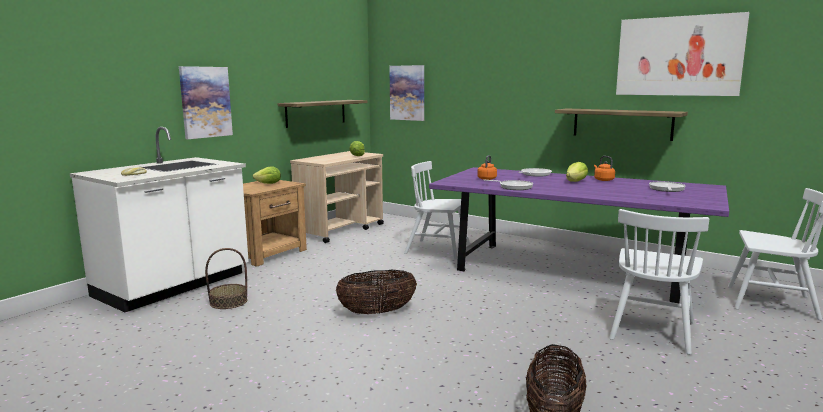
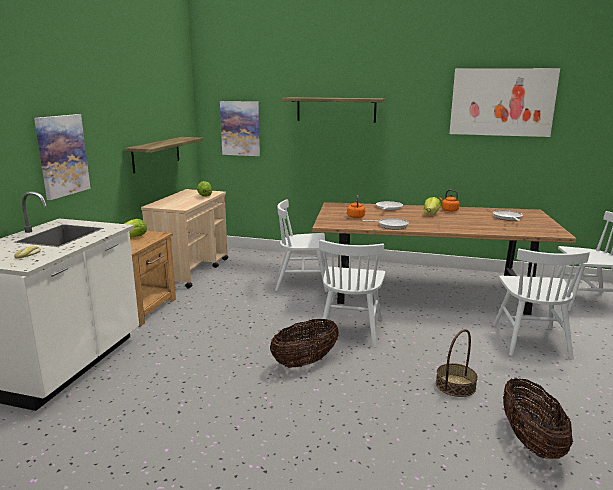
camera: 20 degrees left, 5 degrees up
basket [205,248,248,309] -> basket moved to [436,329,478,397]
purple dining table [429,167,729,303] -> brown dining table [312,202,577,315]
shelf [555,108,688,141] -> shelf moved to [282,97,386,123]
none -> white chair [319,240,386,348]

